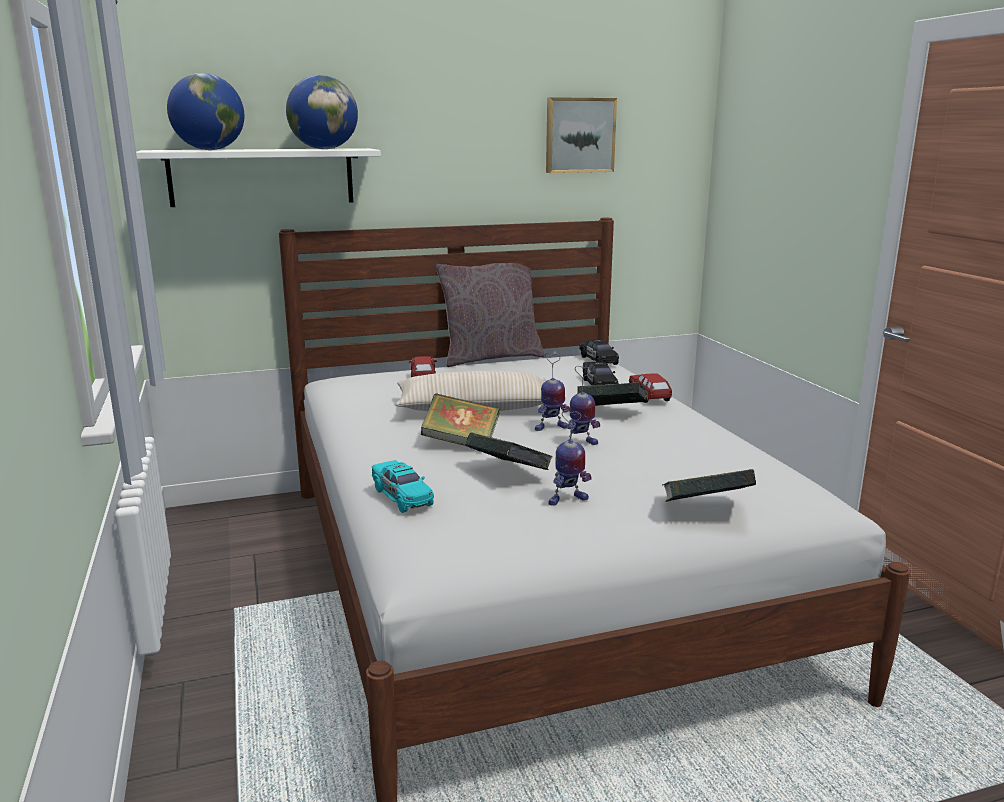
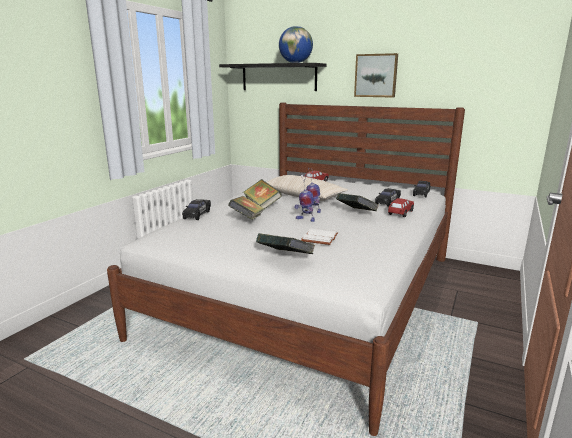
camera: 45 degrees right, 0 degrees up
white shelf [136,148,381,207] -> black shelf [219,63,327,91]
globe [167,73,244,150] -> none
turquoise toy car [372,460,434,513] -> black toy car [182,199,211,220]
grey pillow [436,263,545,367] -> none
picture [546,97,617,173] -> picture moved to [354,53,398,98]
toy robot [549,410,591,506] -> none
none -> white book [301,228,338,245]

